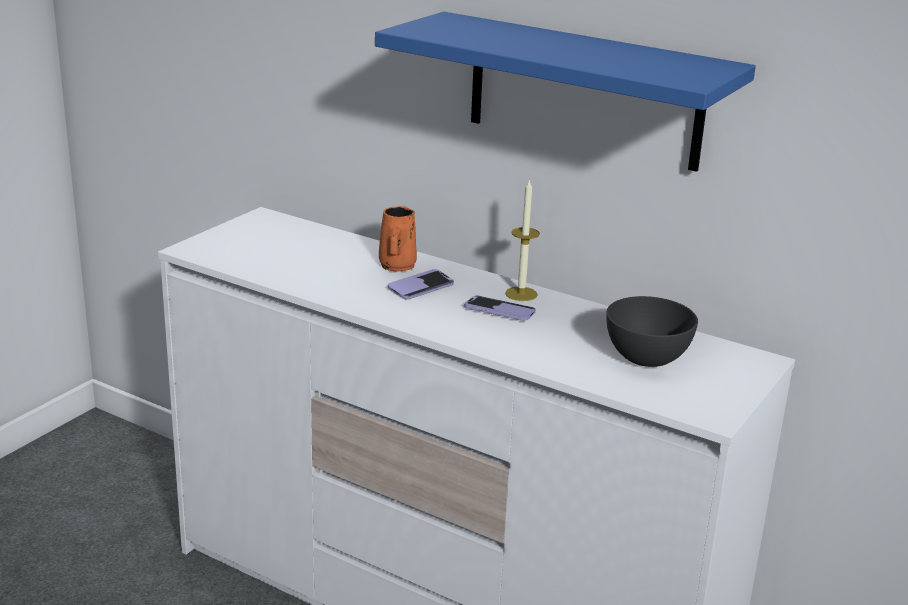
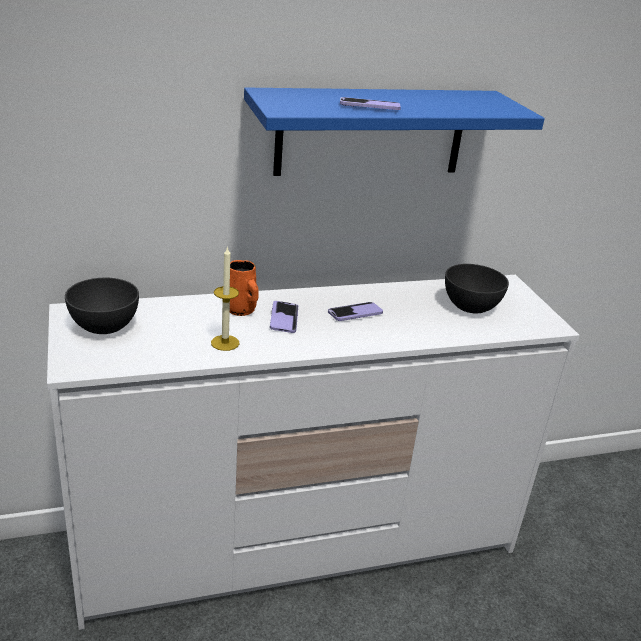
camera: 50 degrees left, 5 degrees up
candle [505,179,540,301] -> candle moved to [211,246,240,351]
none -> grey bowl [65,278,139,334]
none -> phone [340,97,401,110]

